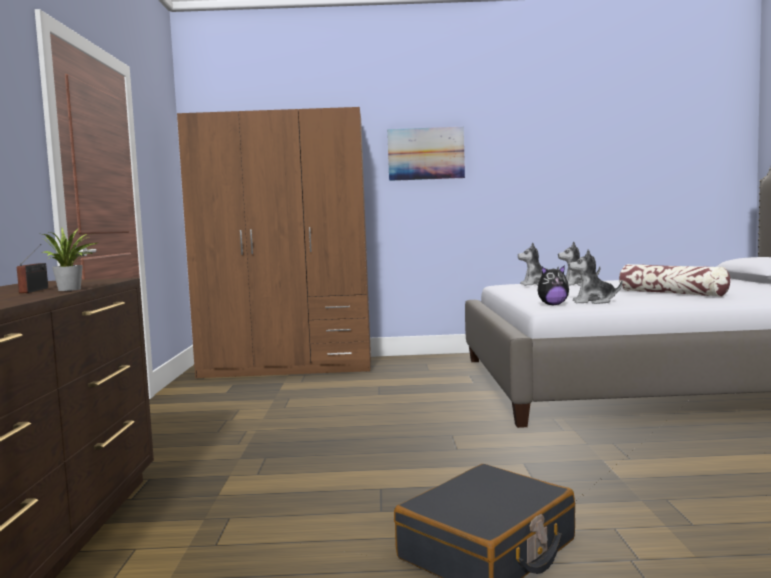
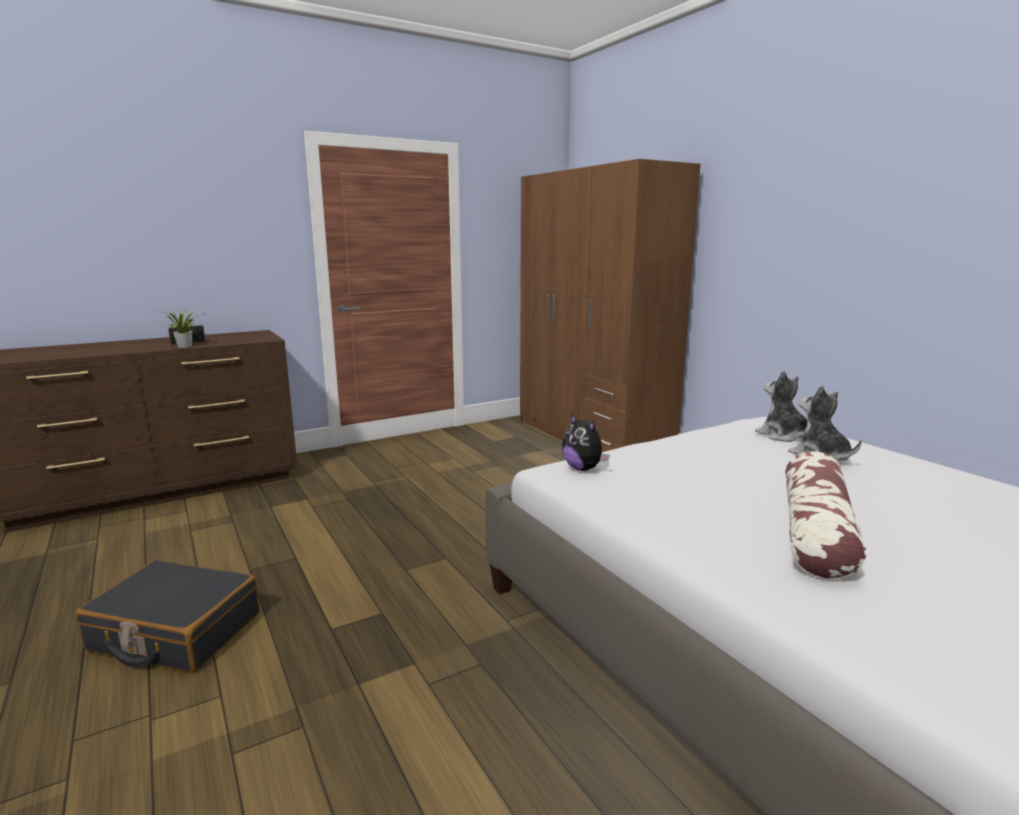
camera: 60 degrees right, 10 degrees up
picture [387,127,465,181] -> none
plush toy [569,249,623,304] -> none

